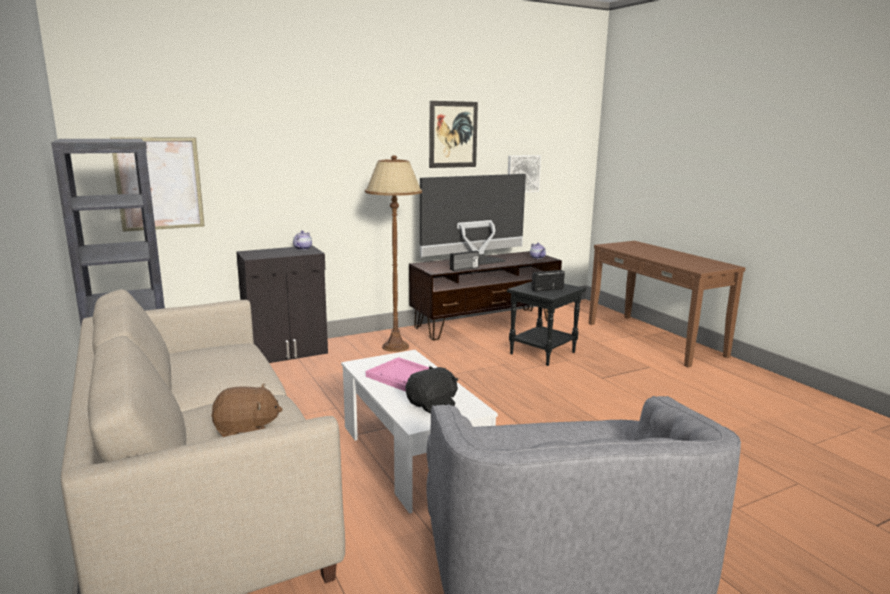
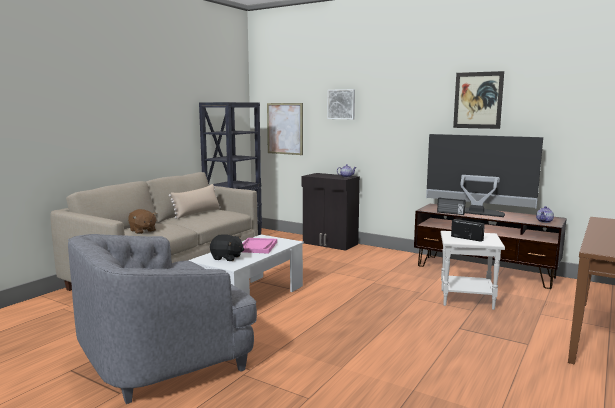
camera: 60 degrees right, 5 degrees down
brown floor lamp [365,155,422,352] -> none
black side table [507,282,586,366] -> white side table [441,231,505,310]
picture [508,155,541,193] -> picture moved to [327,89,355,119]
none -> beige pillow [169,184,220,219]

